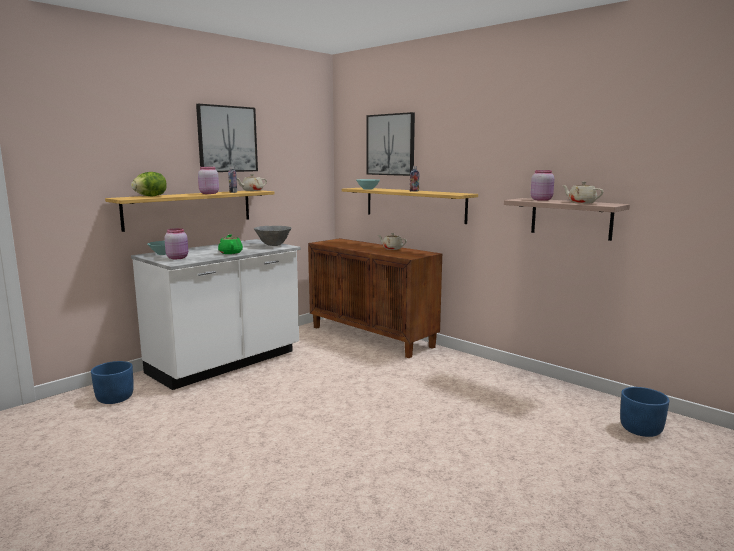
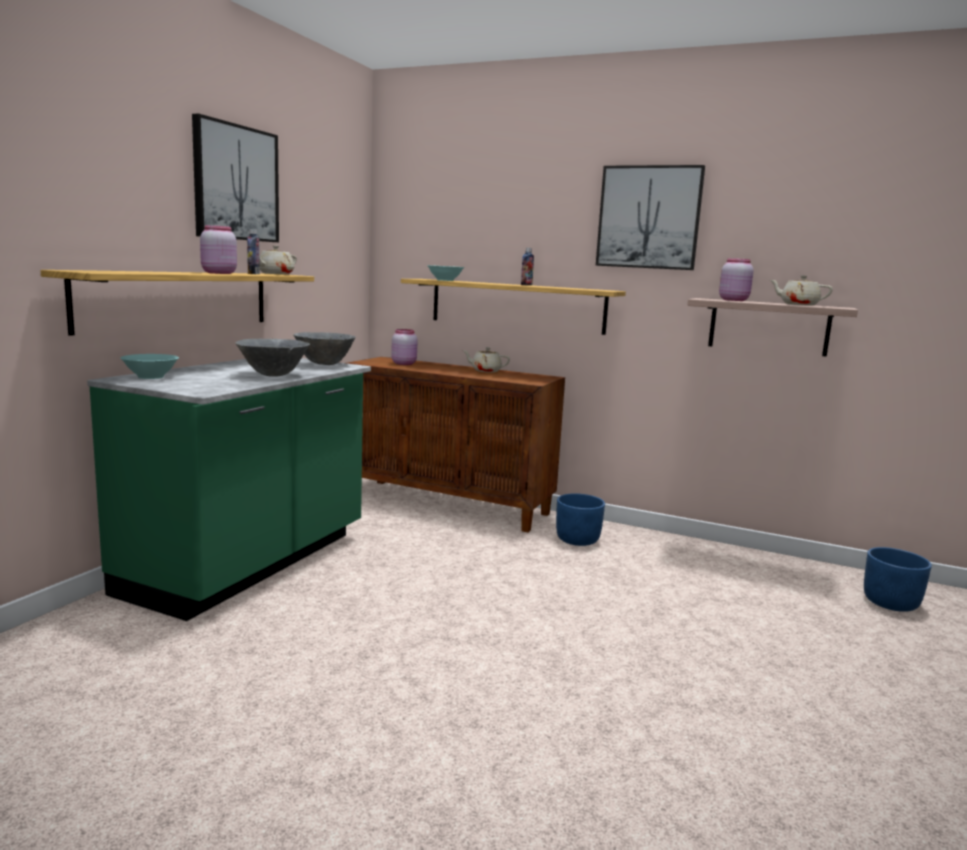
camera: 20 degrees left, 0 degrees up
blue planter [91,361,134,404] -> blue planter moved to [556,493,605,546]
lettuce [131,172,167,196] -> none
white counter [131,239,301,390] -> green counter [87,358,371,621]
pink jar [164,228,188,259] -> pink jar moved to [391,329,418,365]
green teapot [218,234,243,254] -> grey bowl [235,339,310,377]
picture [367,112,415,176] -> picture moved to [596,165,705,270]

